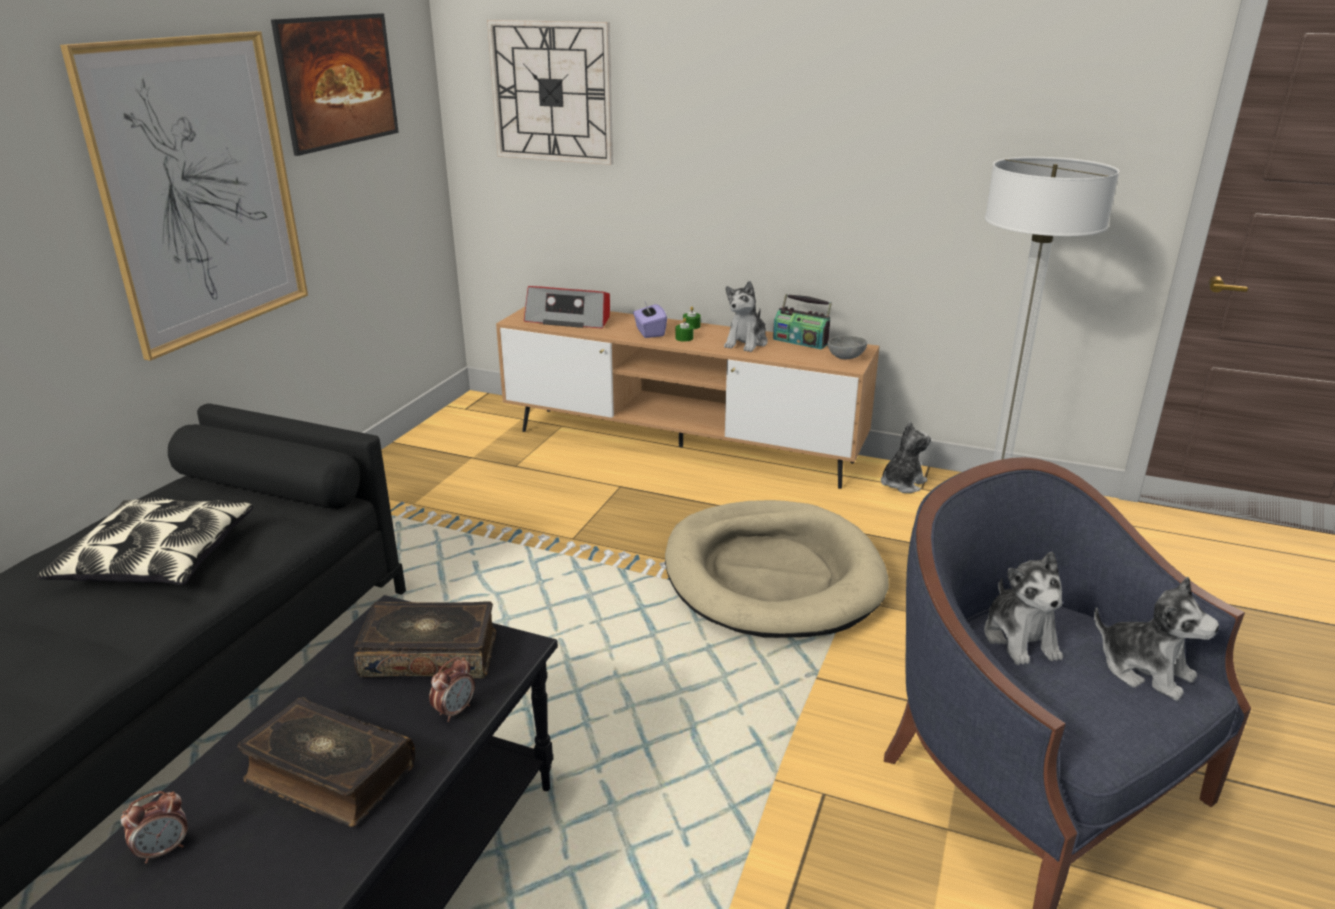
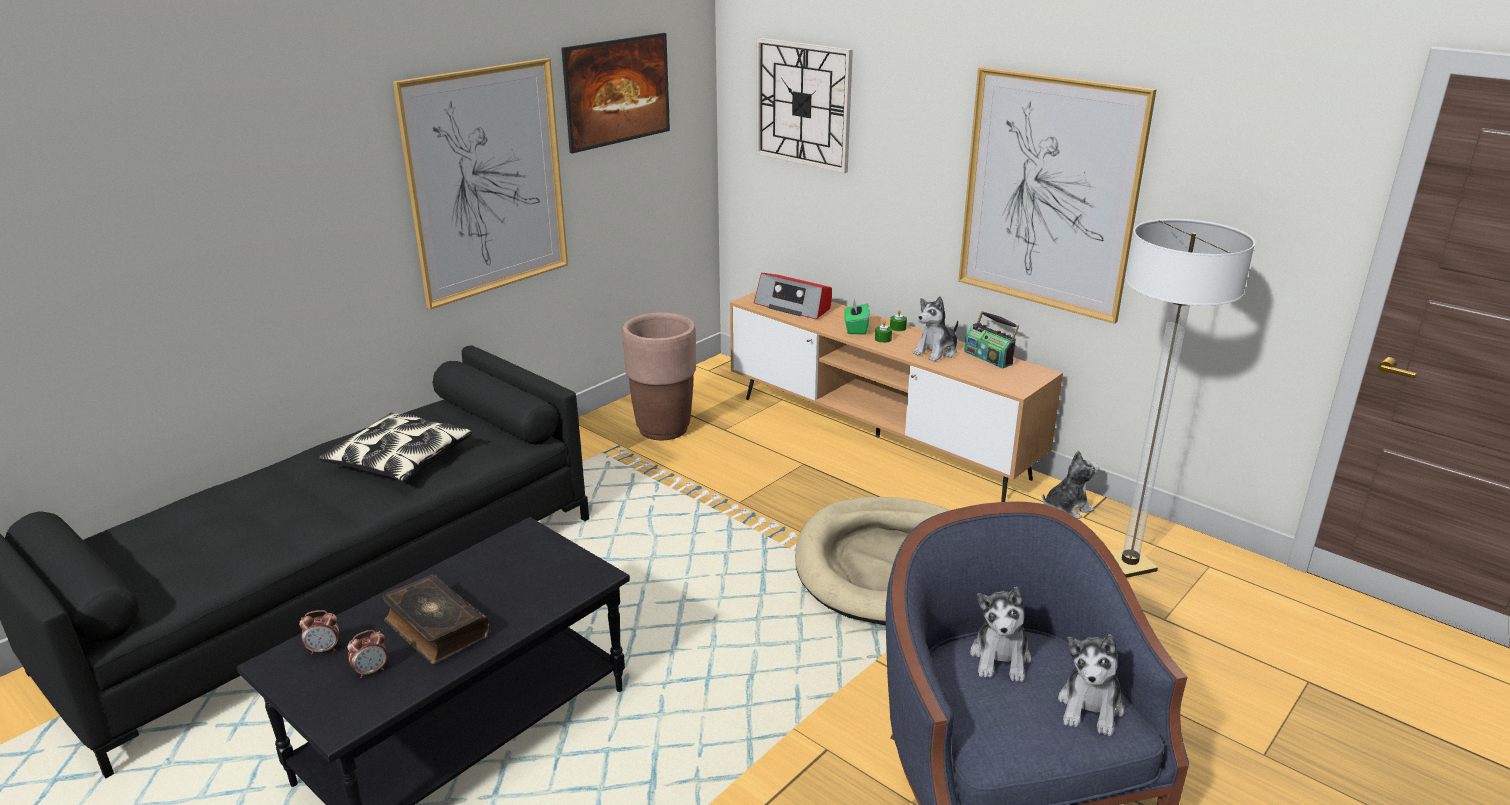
camera: 20 degrees right, 0 degrees up
book [354,602,496,678] -> none
alarm clock [429,657,475,722] -> alarm clock moved to [347,630,388,678]
purple tissue box [633,302,667,338] -> green tissue box [844,299,870,335]
grey bowl [827,336,867,359] -> none
plush toy [1094,577,1219,701] -> plush toy turned 45 degrees clockwise [1058,635,1124,736]
none -> brown planter [622,312,696,440]
none -> picture [958,67,1157,324]

